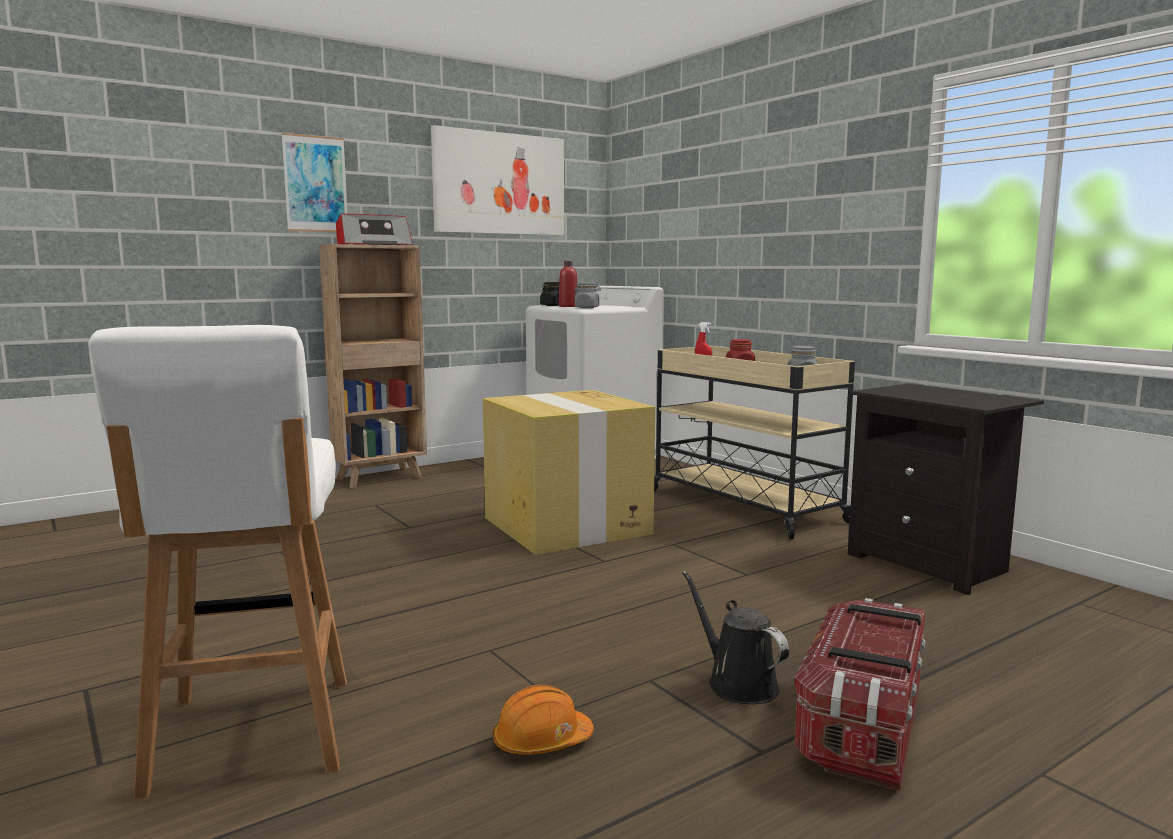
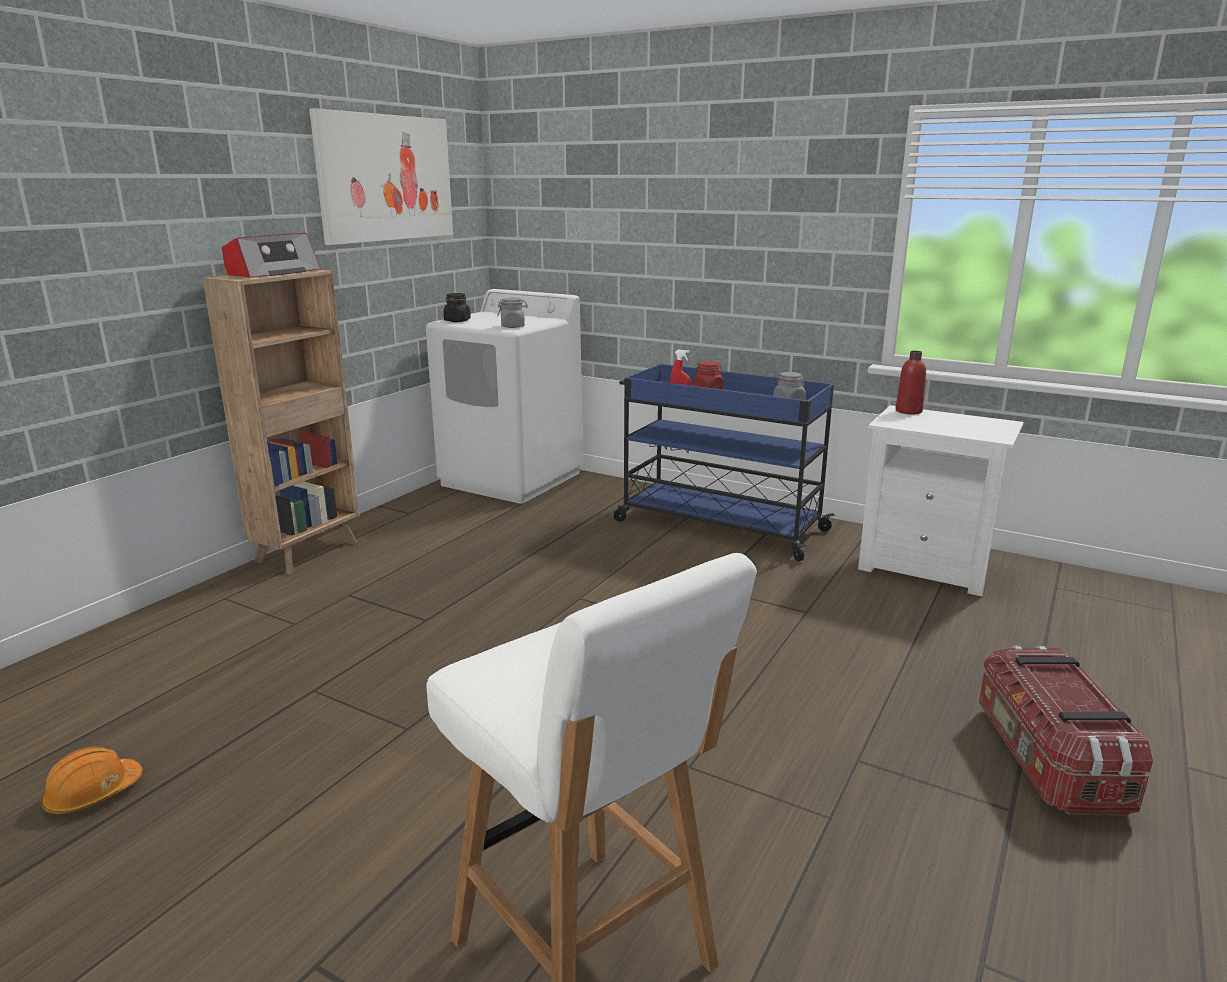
camera: 25 degrees left, 10 degrees up
picture [281,133,347,232] -> none
cardboard box [483,390,655,555] -> none
orange hard hat [493,684,594,755] -> orange hard hat moved to [41,746,142,815]
red bottle [559,261,578,307] -> red bottle moved to [895,351,926,415]
beige cart [654,346,855,540] -> blue cart [613,364,835,561]
black watering can [682,571,789,704] -> none
black nightstand [848,383,1044,595] -> white nightstand [858,405,1024,596]

